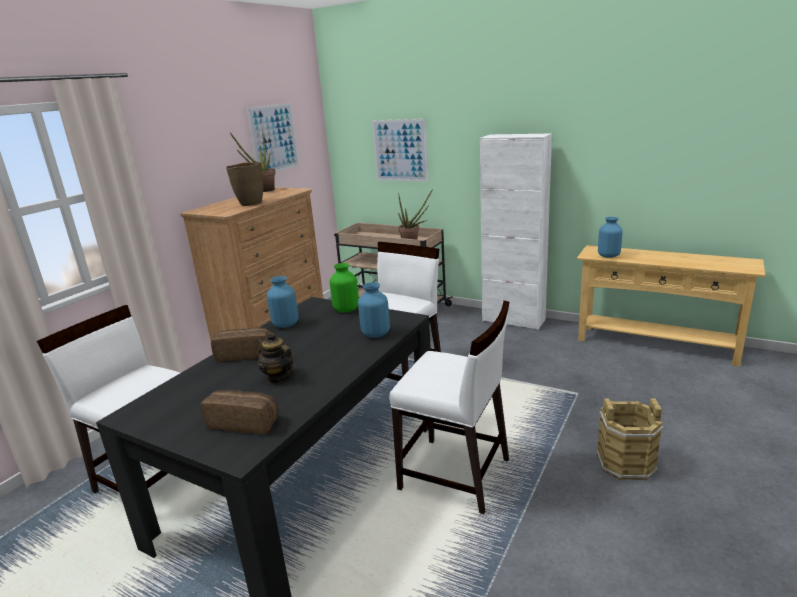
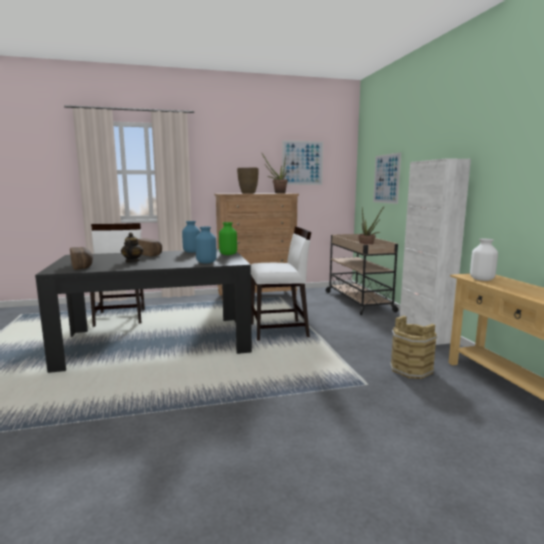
camera: 45 degrees right, 10 degrees down
white chair [389,300,509,514] -> none
brown bucket [596,398,663,481] -> brown bucket moved to [390,316,437,379]
blue vase [598,217,623,258] -> white vase [470,239,498,281]

